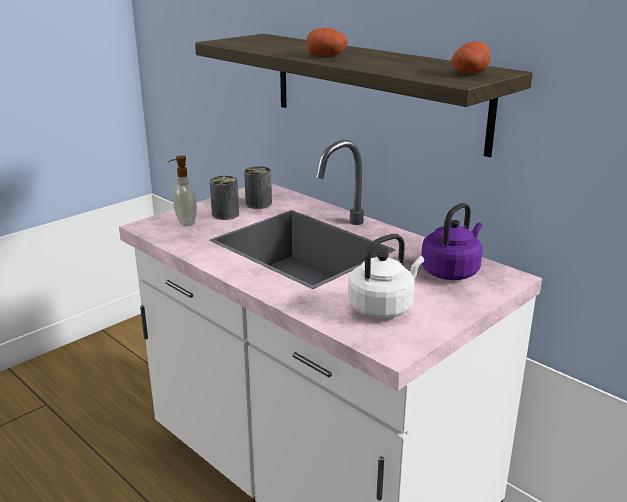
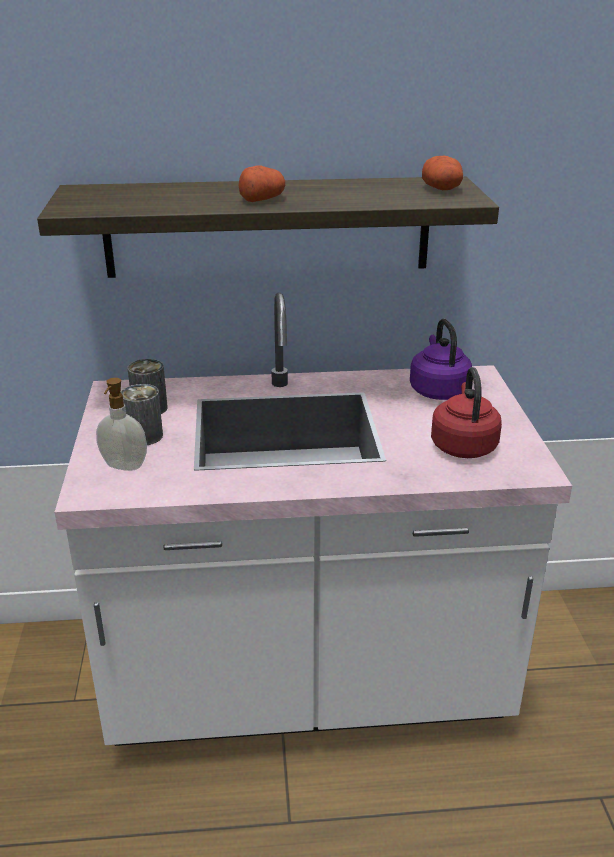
camera: 50 degrees left, 5 degrees up
white kettle [348,234,424,319] -> red kettle [431,367,502,458]

